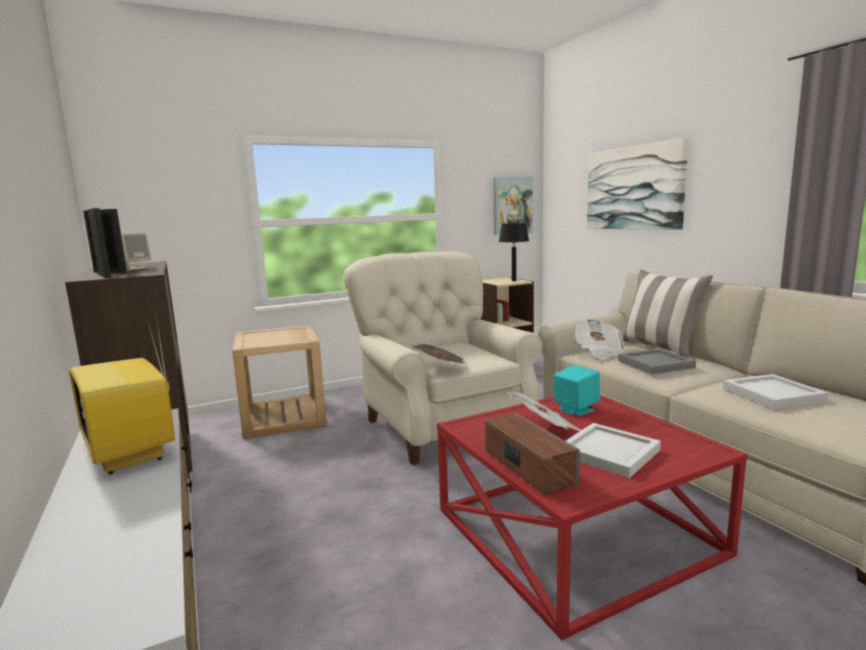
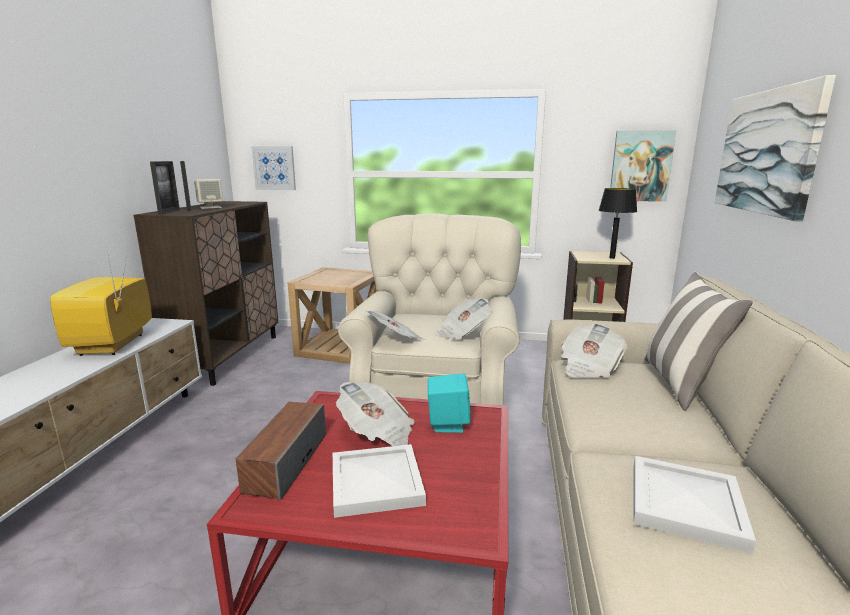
camera: 35 degrees right, 5 degrees up
grey tray [618,348,696,374] -> none
none -> picture [251,146,296,190]
none -> newspaper [435,298,492,340]

